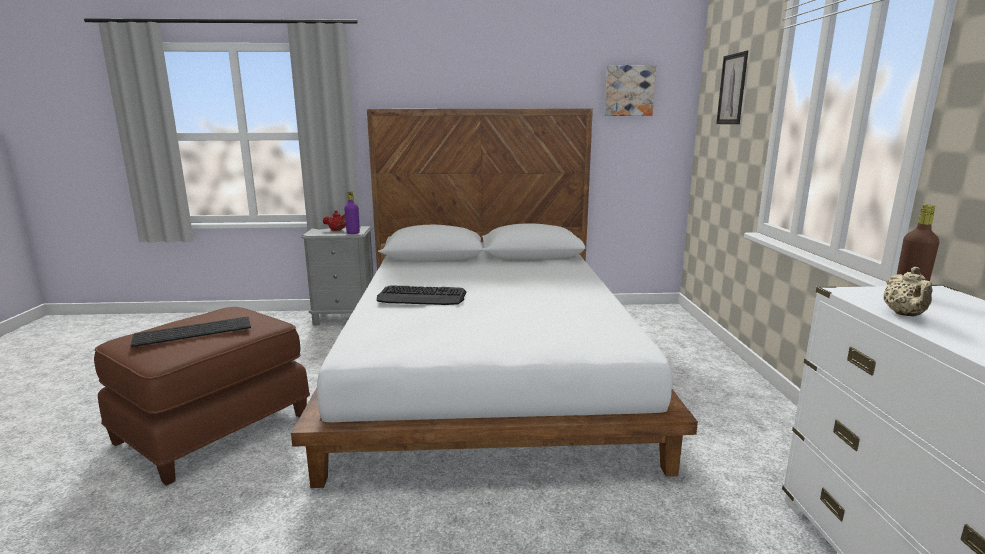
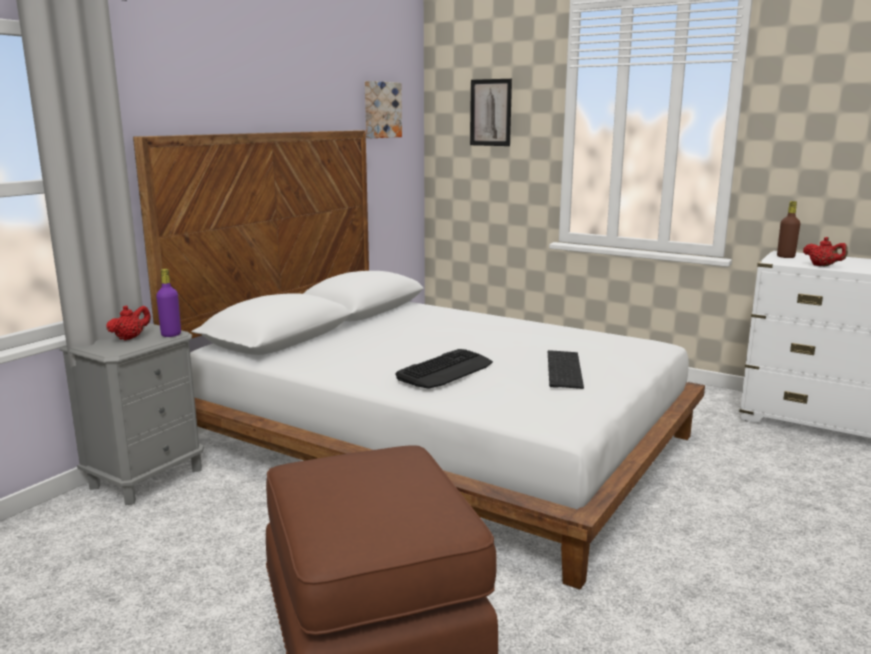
camera: 55 degrees left, 0 degrees up
keyboard [131,317,251,347] -> keyboard moved to [548,350,584,389]
beige teapot [883,267,932,317] -> red teapot [803,237,848,266]

